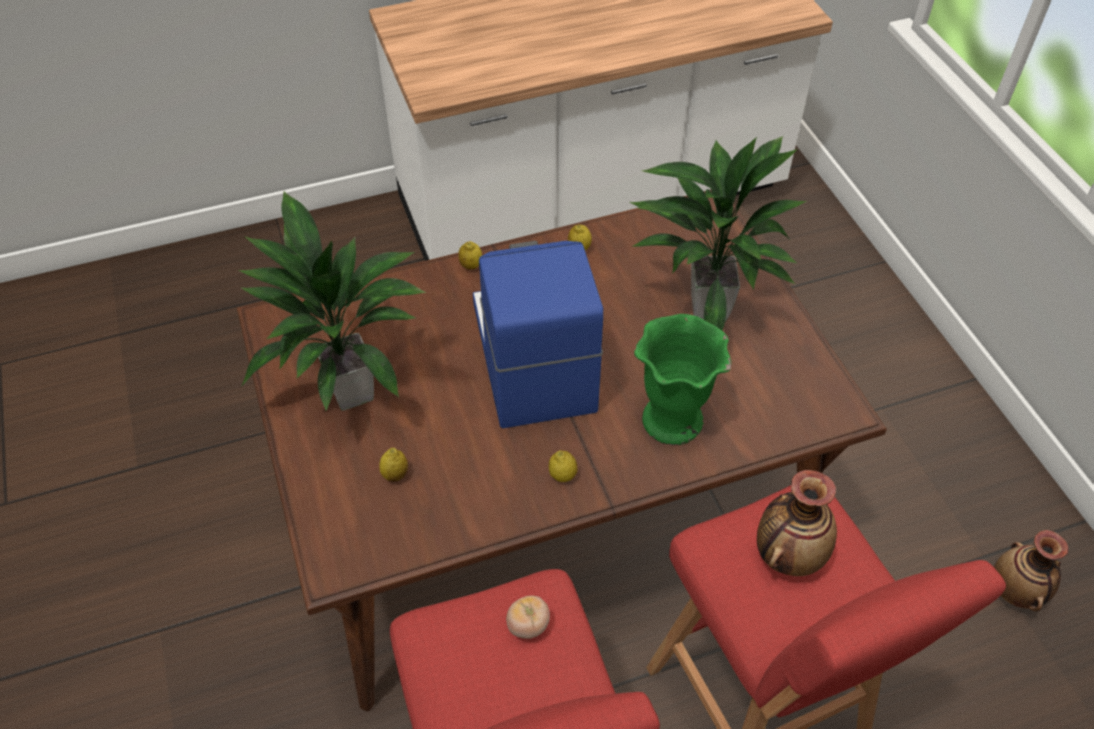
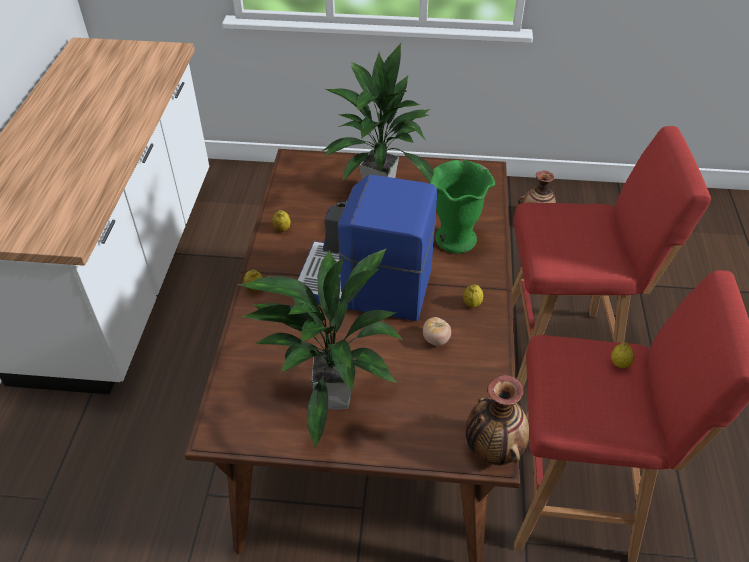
camera: 65 degrees left, 5 degrees down
lemon [379,448,408,482] -> lemon moved to [611,342,634,368]
tomato [506,596,550,639] -> tomato moved to [423,317,451,346]
vase [757,470,837,576] -> vase moved to [465,375,530,466]

